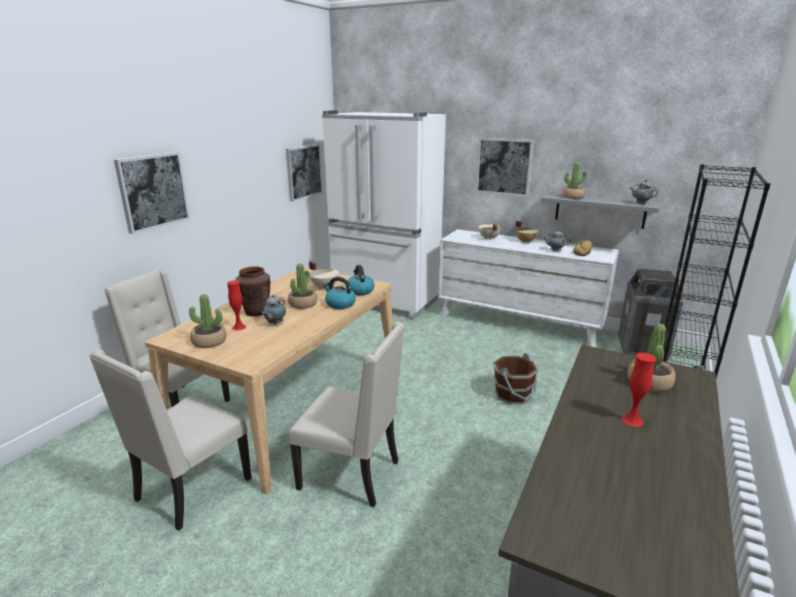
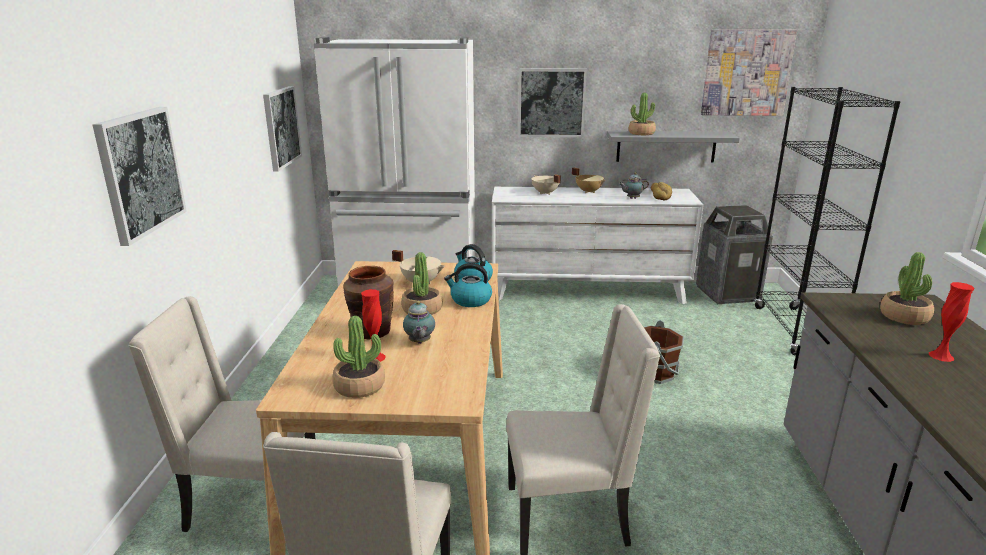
camera: 25 degrees left, 0 degrees up
teapot [630,180,658,205] -> none
none -> picture [701,30,797,116]

